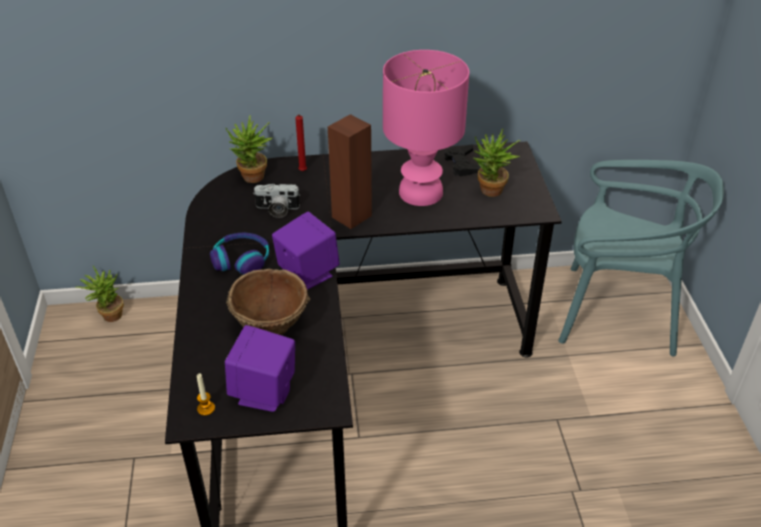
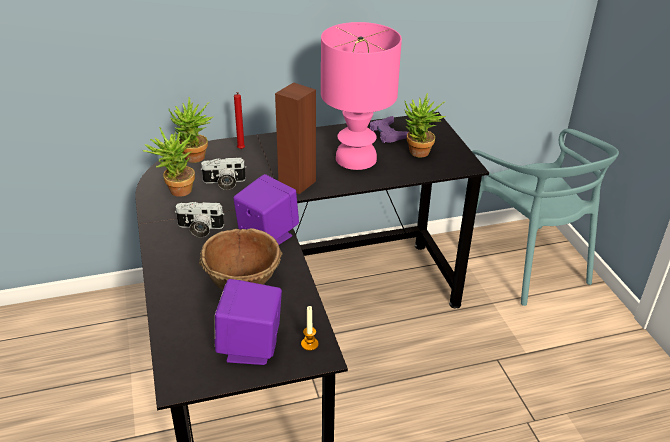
camera: 10 degrees left, 5 degrees down
potted plant [75,266,124,322] -> potted plant moved to [143,127,195,197]
candle [197,373,215,416] -> candle moved to [301,306,318,351]
headphones [210,233,269,274] -> camera [175,202,224,237]
black game controller [445,144,481,176] -> purple game controller [370,116,408,143]
turquoise chair [558,160,724,356] -> turquoise chair turned 60 degrees clockwise [472,129,619,306]

